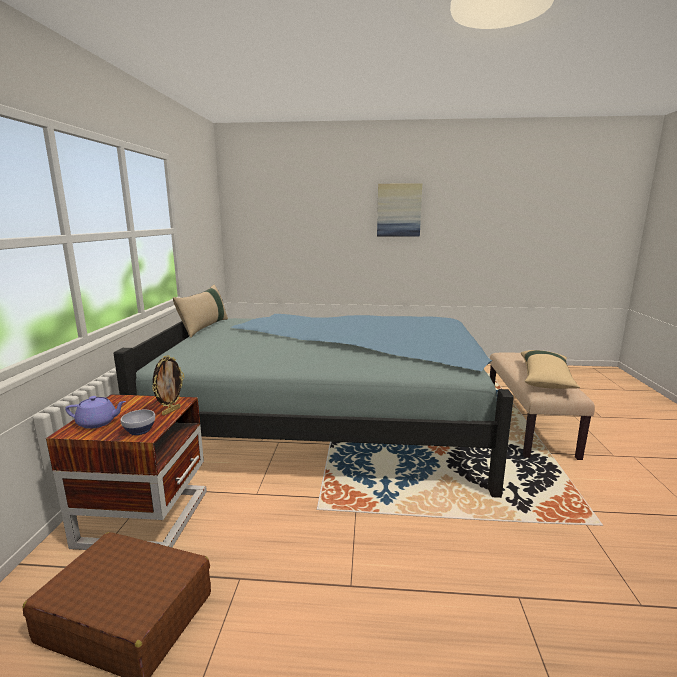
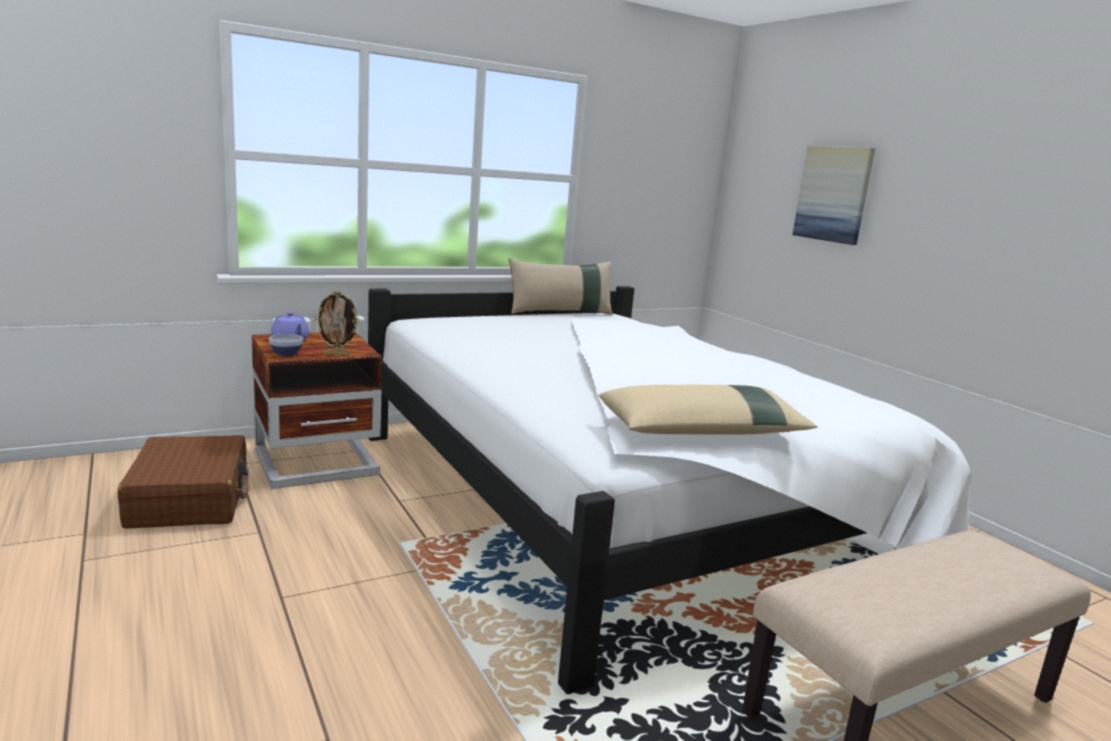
camera: 55 degrees right, 0 degrees up
blue bed [113,314,514,498] -> white bed [368,286,971,694]
picture [377,183,422,237] -> picture moved to [793,146,875,245]
beige pillow [521,350,580,389] -> beige pillow moved to [599,385,818,435]

